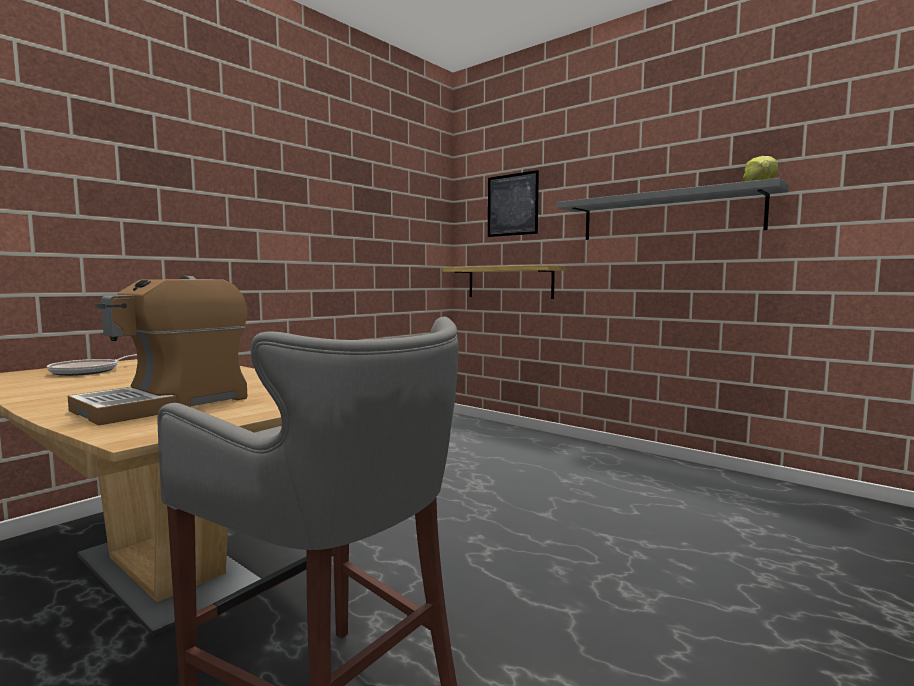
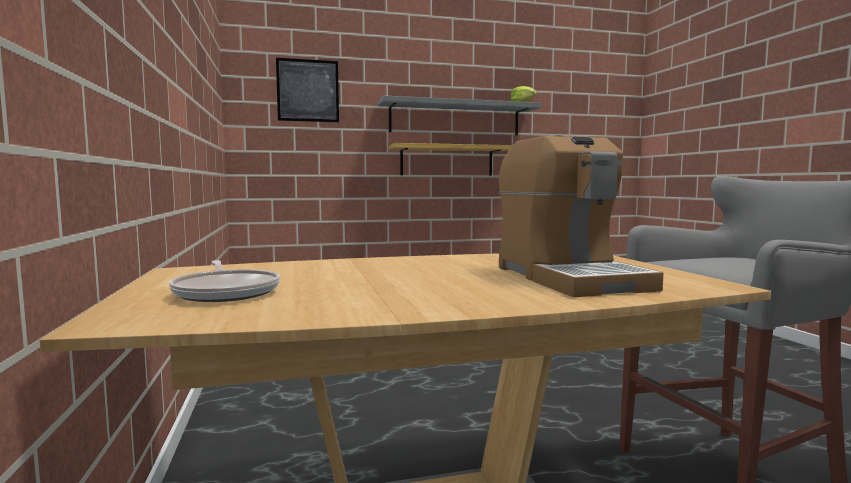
camera: 55 degrees left, 0 degrees up
shelf [442,265,566,299] -> shelf moved to [389,143,513,176]

